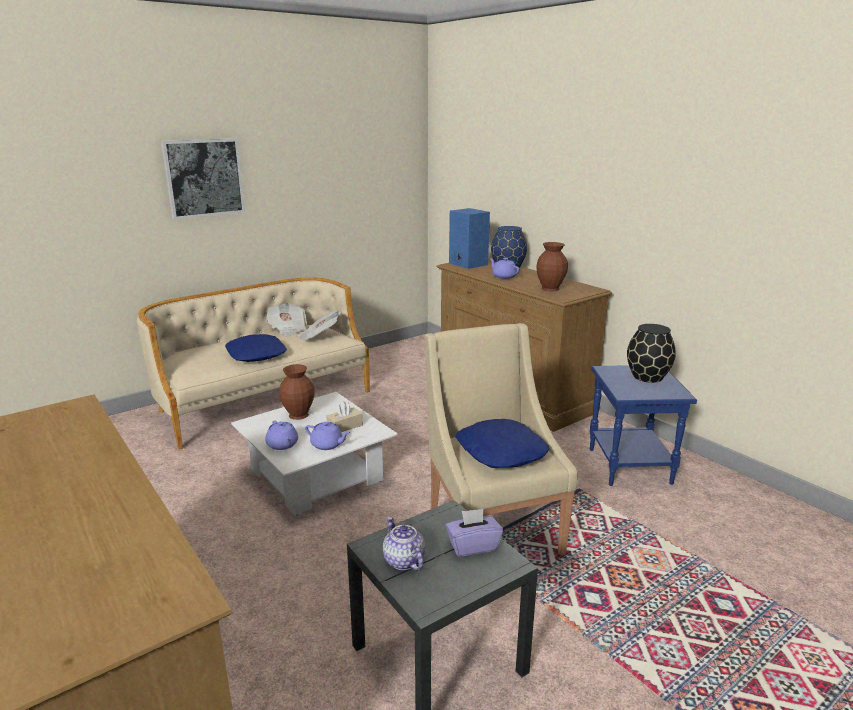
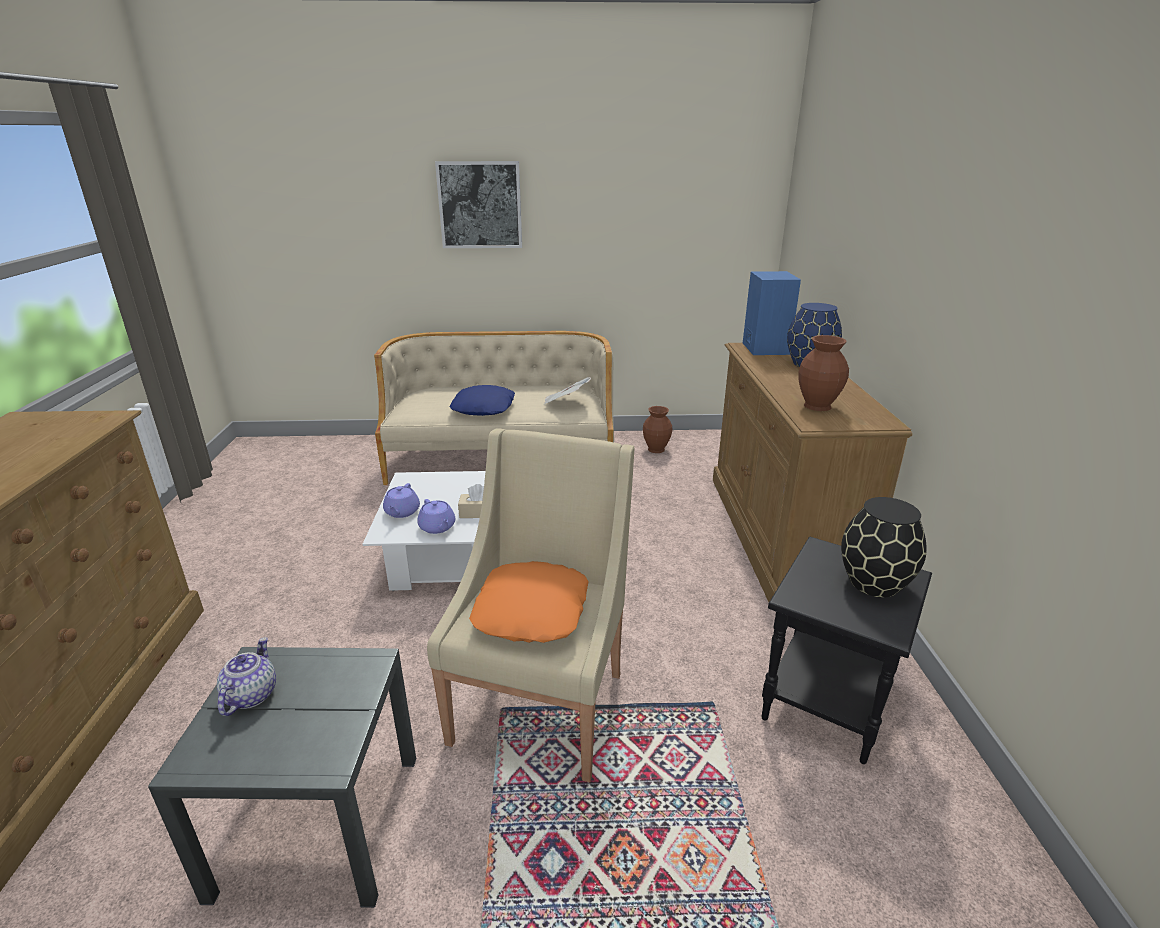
camera: 35 degrees right, 5 degrees up
newspaper [266,303,307,337] -> none
brown vase [279,364,315,420] -> brown vase moved to [643,406,672,453]
purple tissue box [445,508,503,556] -> none
blue pillow [455,419,549,468] -> orange pillow [469,561,589,643]
purple teapot [490,258,520,279] -> none
blue side table [590,365,697,486] -> black side table [762,537,932,764]

